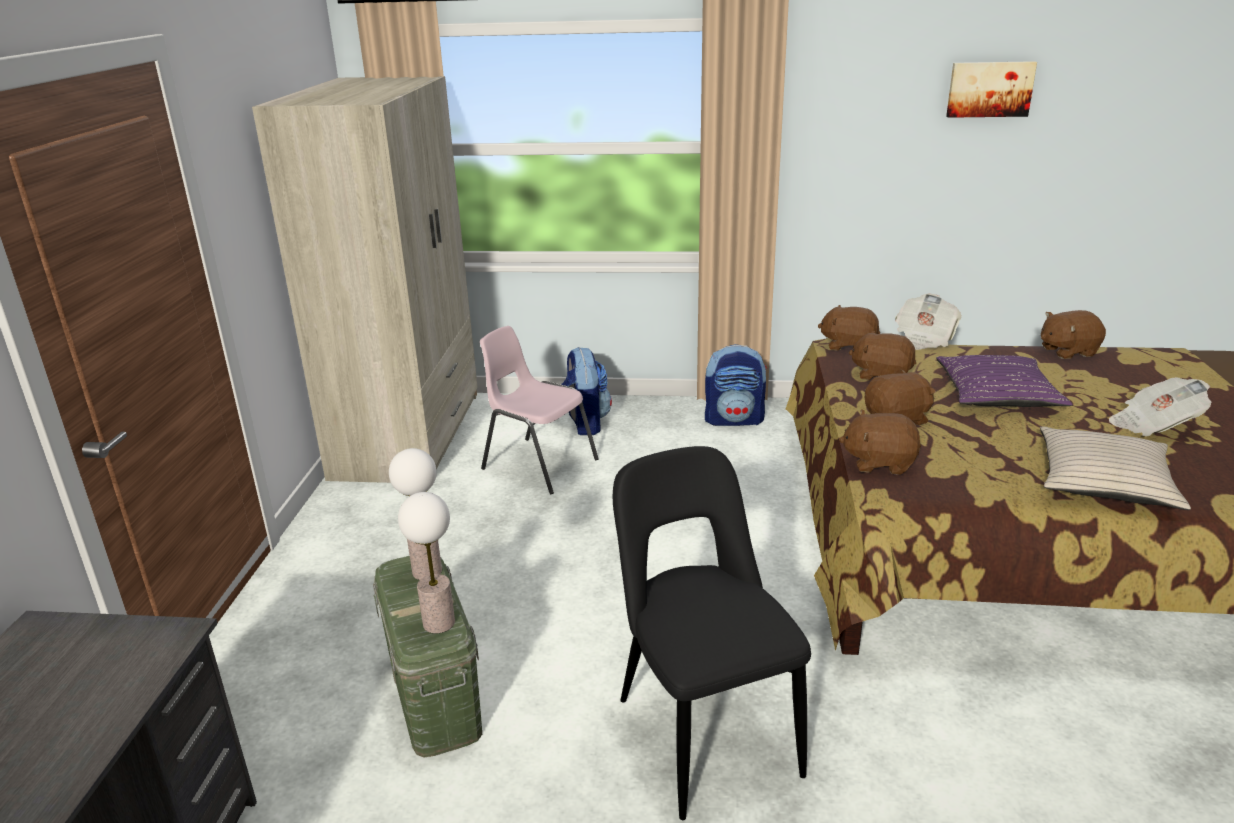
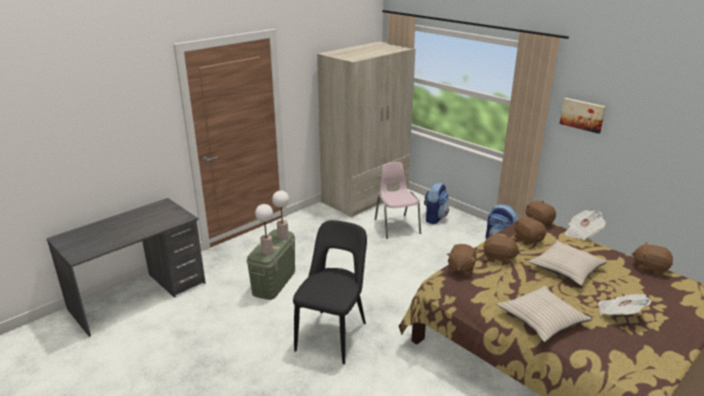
camera: 40 degrees right, 0 degrees up
brown plush toy [839,409,921,475] -> brown plush toy turned 120 degrees counterclockwise [447,244,476,276]
purple pillow [936,355,1073,407] -> beige pillow [528,241,607,286]
picture [946,61,1037,118] -> picture moved to [560,98,606,134]

